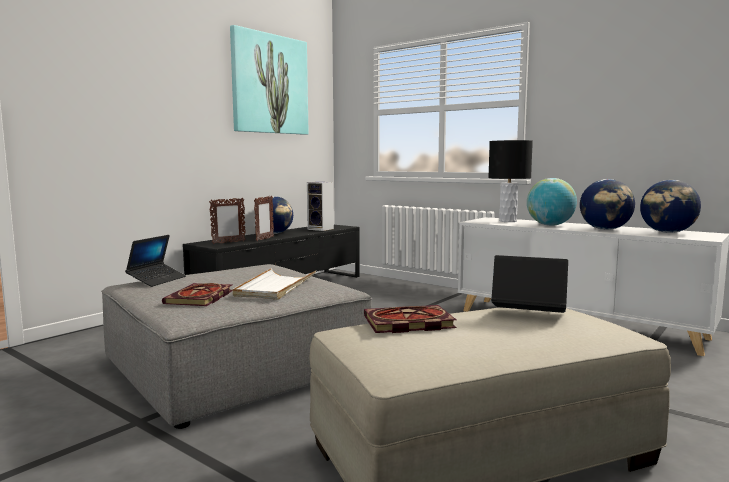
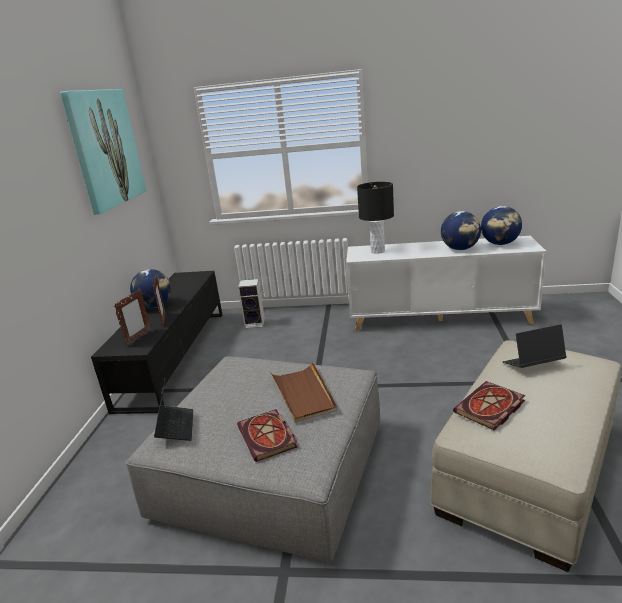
camera: 30 degrees left, 15 degrees up
white tray [233,268,316,300] -> brown tray [270,362,337,423]
speaker [307,182,334,231] -> speaker moved to [238,279,265,328]
globe [527,178,577,226] -> none

